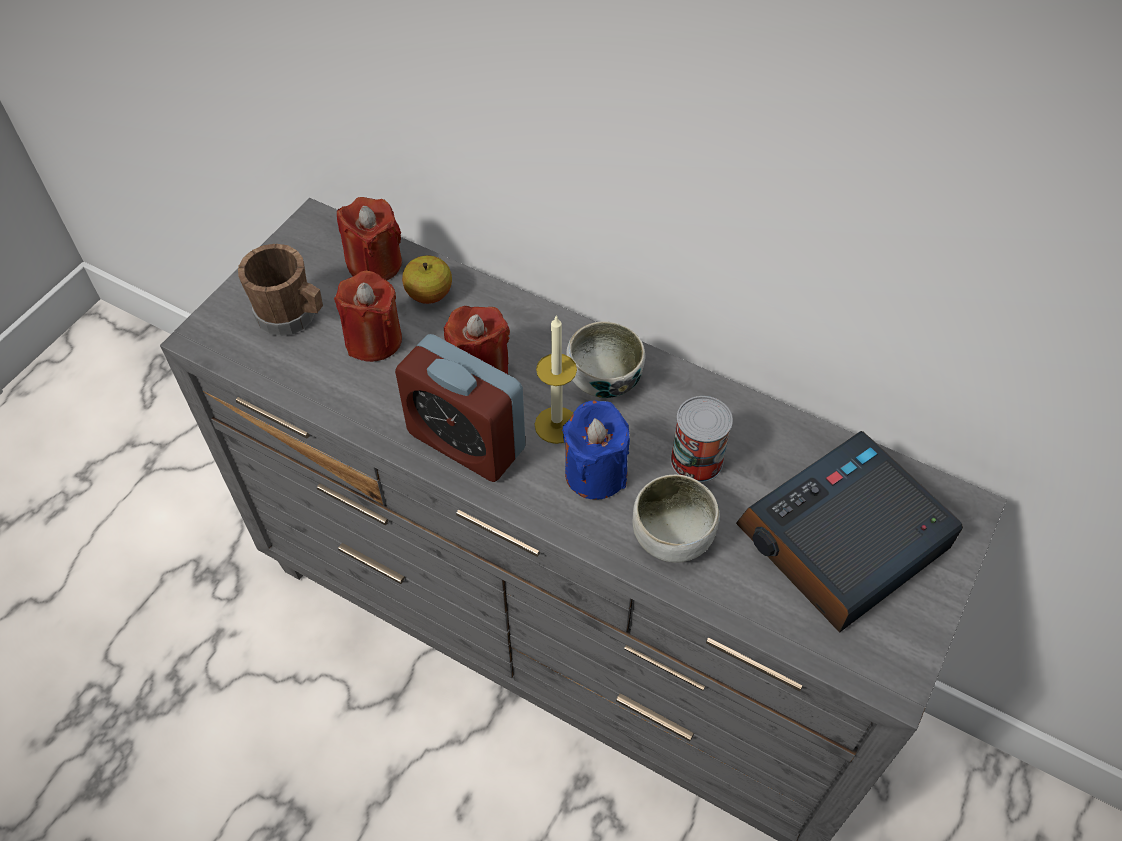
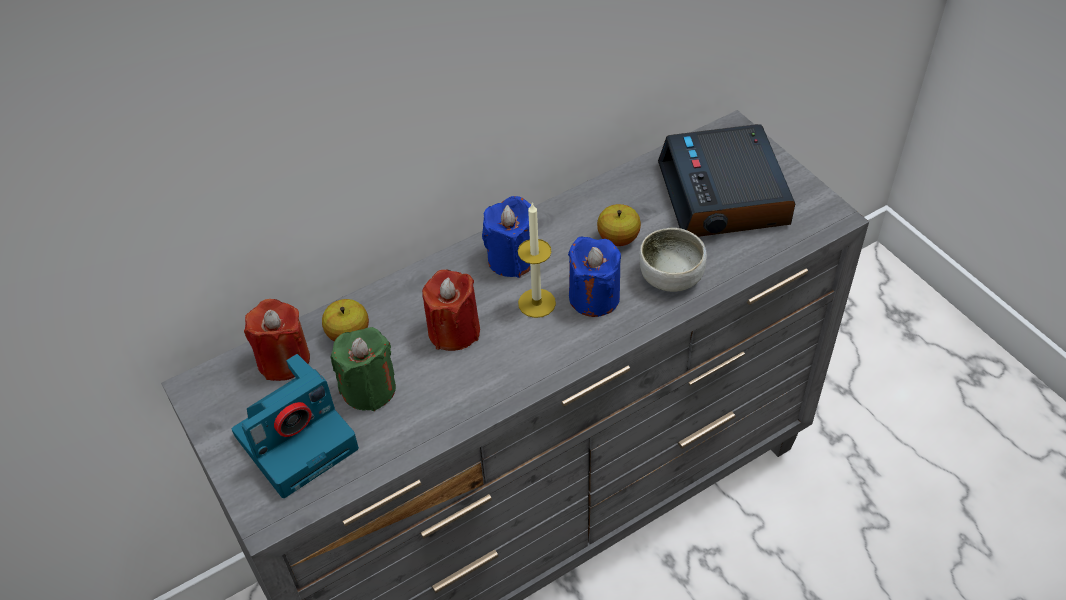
camera: 60 degrees left, 5 degrees down
brown mug [238,244,323,336] -> camera [232,354,359,498]
red candle [334,271,402,362] -> green candle [331,327,396,411]
alarm clock [395,334,525,482] -> none
bowl [566,321,645,398] -> blue candle [482,196,531,278]
can [670,396,733,483] -> apple [597,204,641,246]

